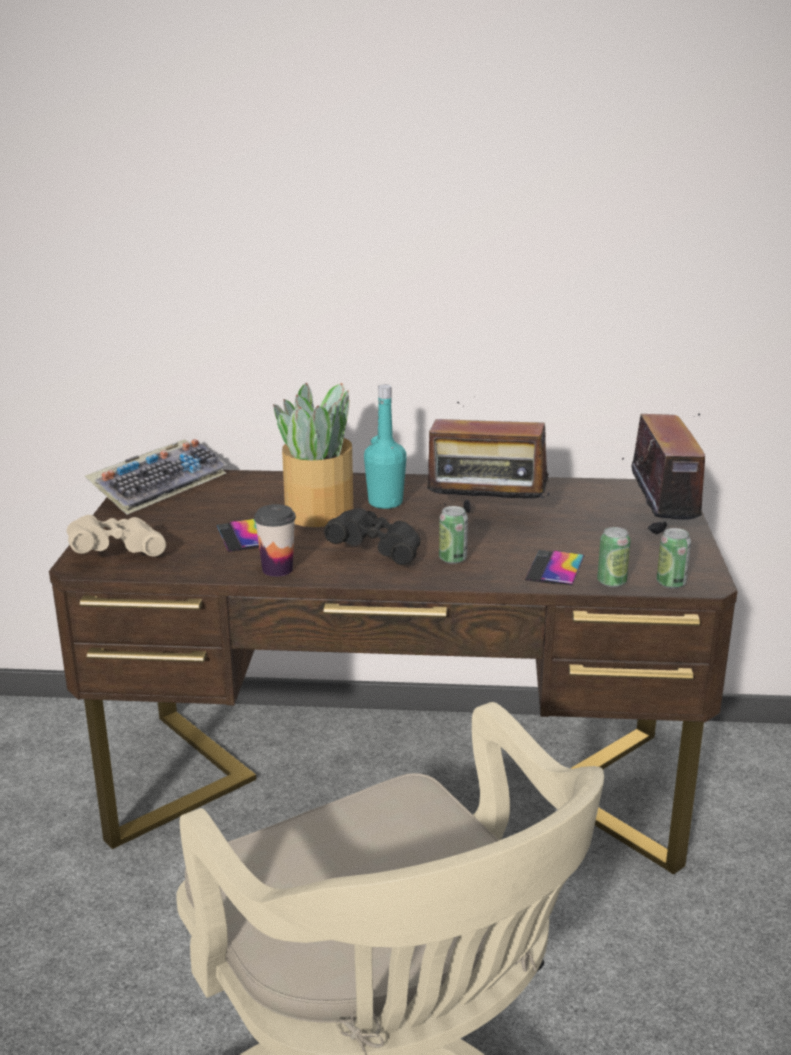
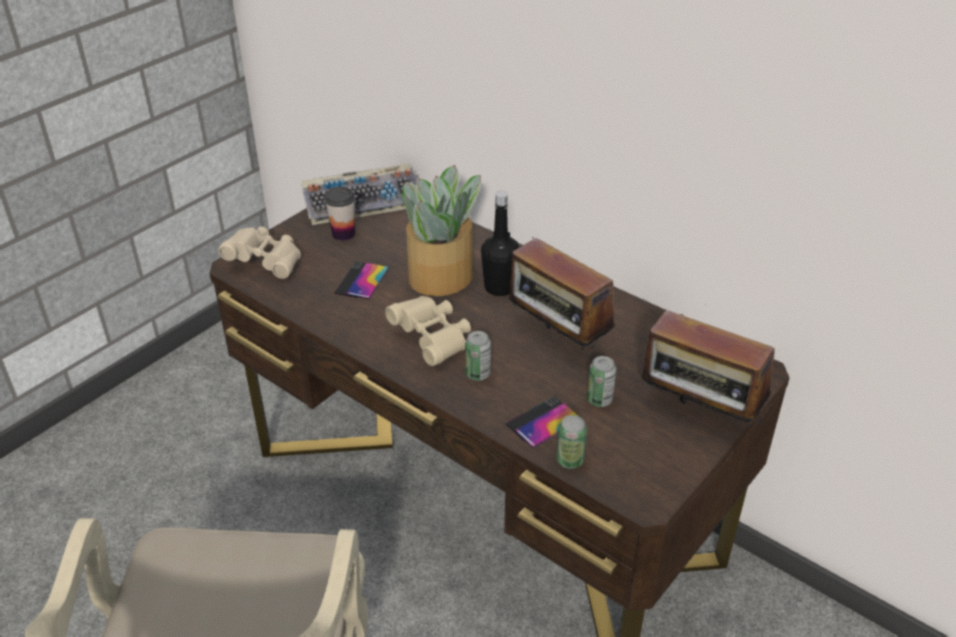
camera: 35 degrees right, 15 degrees up
cup [254,504,296,577] -> cup moved to [324,187,355,241]
black binoculars [324,508,421,565] -> beige binoculars [385,296,471,366]
turquoise bottle [364,385,407,509] -> black bottle [481,191,519,296]
radio [622,414,705,534] -> radio turned 90 degrees clockwise [642,310,775,427]
can [657,528,691,589] -> can moved to [587,356,616,407]

